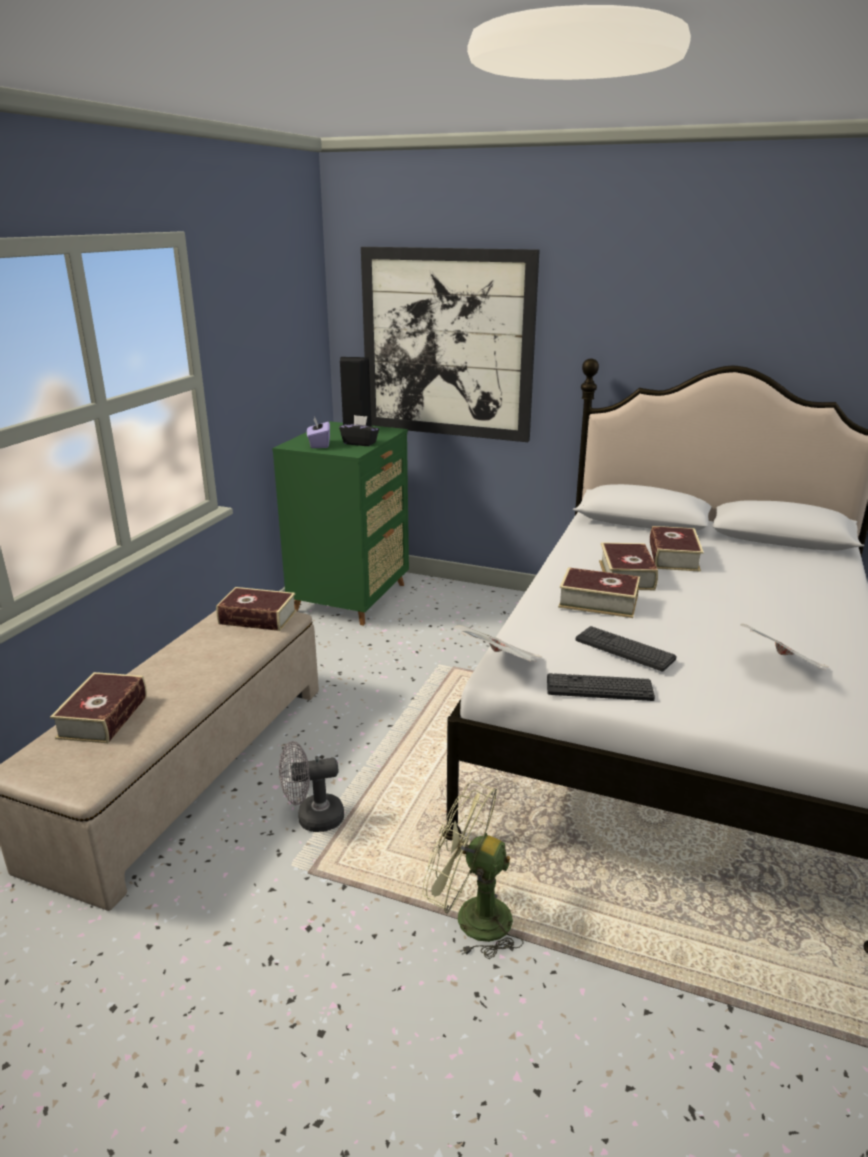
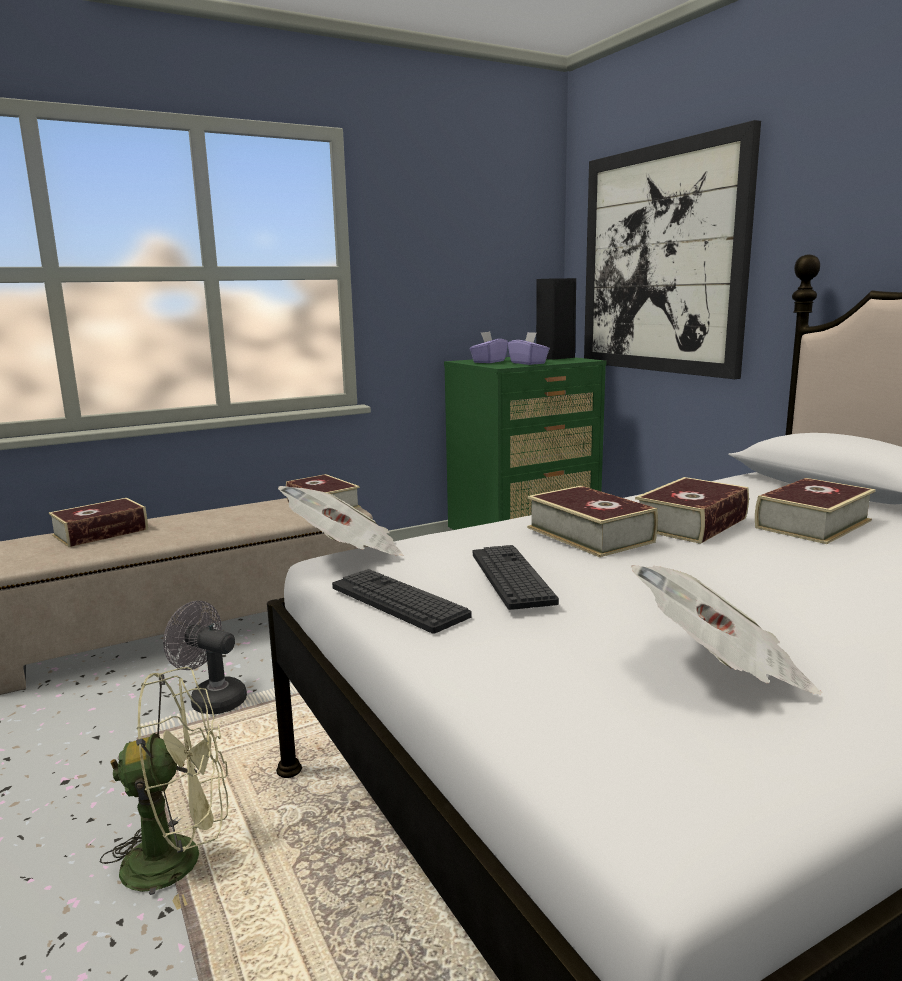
camera: 40 degrees right, 10 degrees down
black tissue box [339,415,379,446] -> purple tissue box [508,332,550,365]
green fan [422,781,524,959] -> green fan turned 105 degrees clockwise [100,667,228,910]

